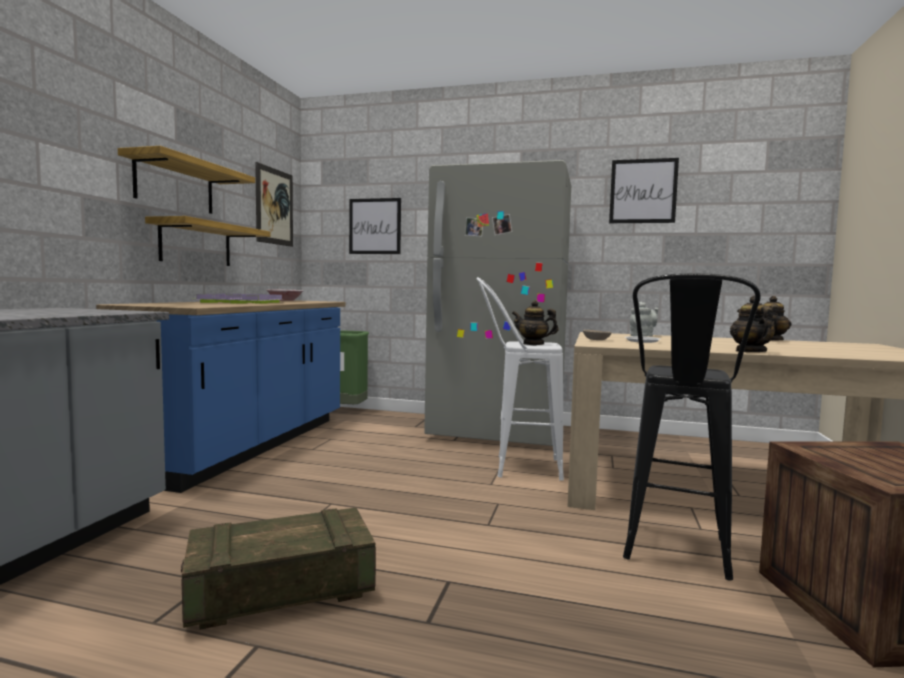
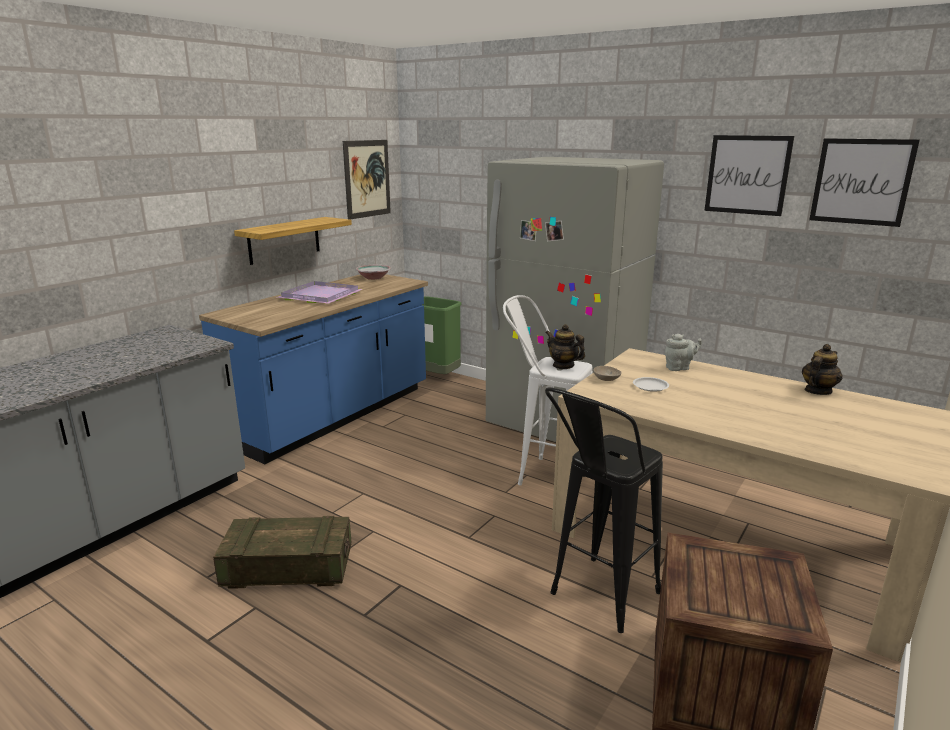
camera: 20 degrees right, 15 degrees up
shelf [118,146,255,214] -> none
picture [349,198,401,254] -> picture moved to [809,138,920,227]
teapot [730,296,775,352] -> none

